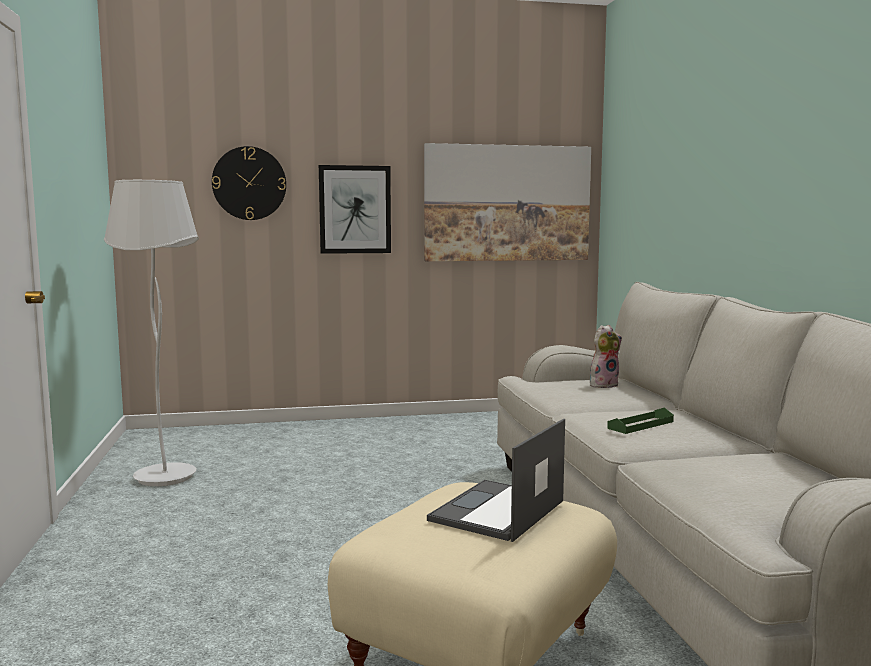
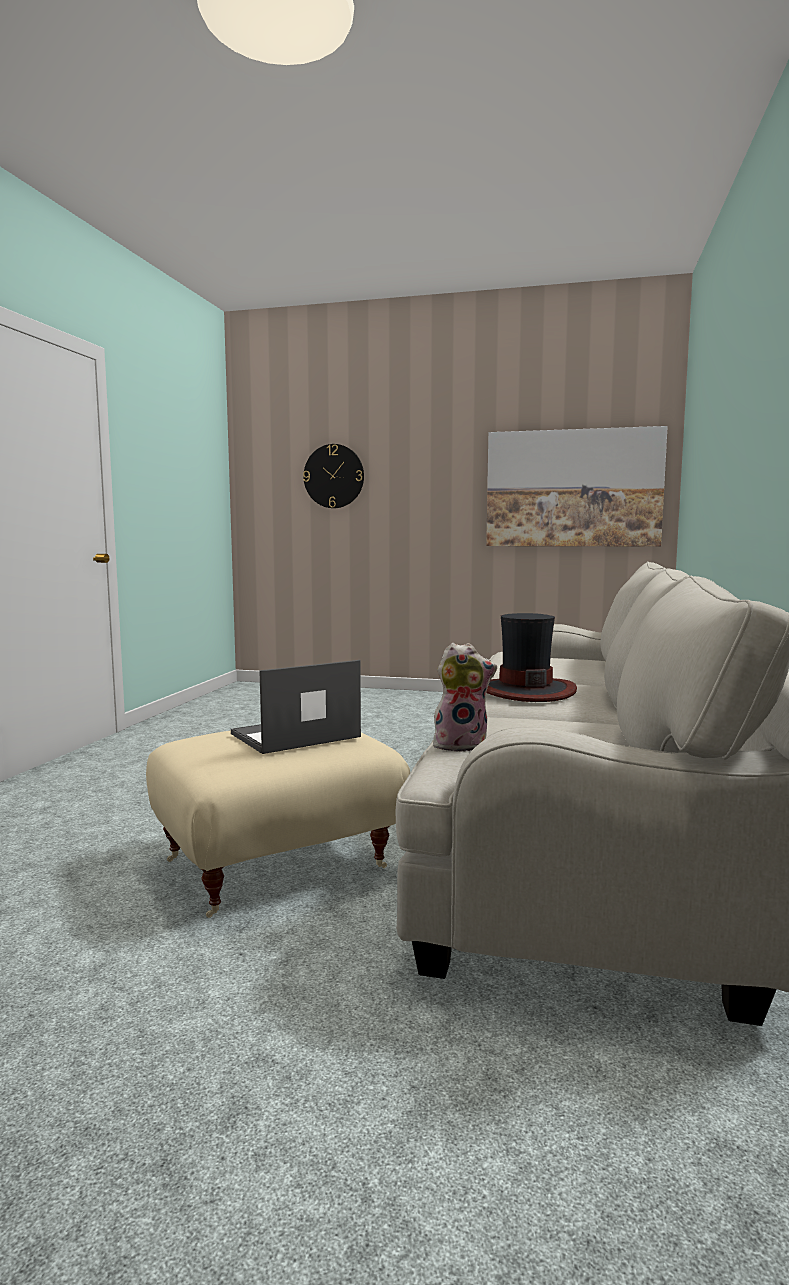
camera: 25 degrees right, 0 degrees up
white floor lamp [104,180,199,486] -> none
picture [319,165,391,254] -> none
plush toy [590,325,622,388] -> plush toy moved to [433,643,497,752]
green tray [607,407,674,434] -> hat [486,613,577,702]

